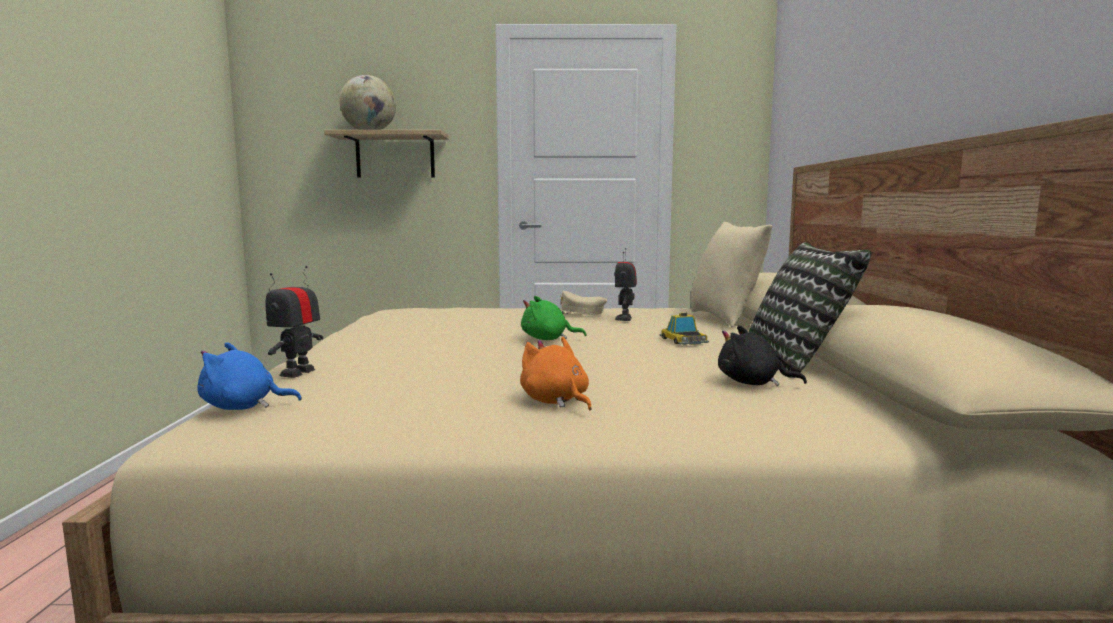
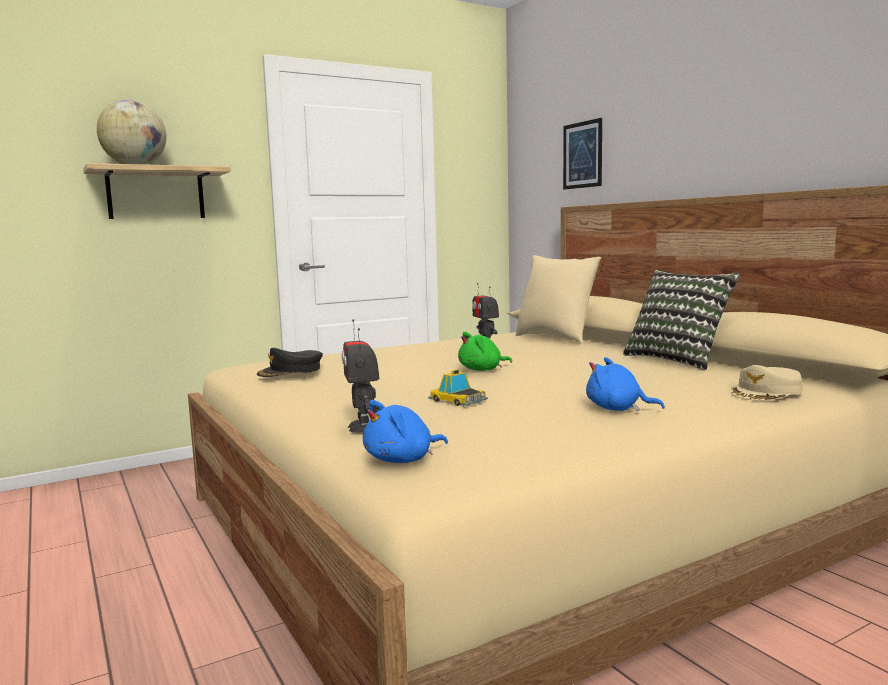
camera: 30 degrees left, 0 degrees up
orange plush toy [520,337,591,410] -> blue plush toy [586,357,665,411]
beige cap [559,291,607,315] -> beige cap moved to [731,365,803,401]
toy car [659,313,709,345] -> toy car moved to [428,369,488,406]
black plush toy [718,325,807,386] -> none
none -> black cap [257,348,323,377]
none -> picture [563,118,602,190]

